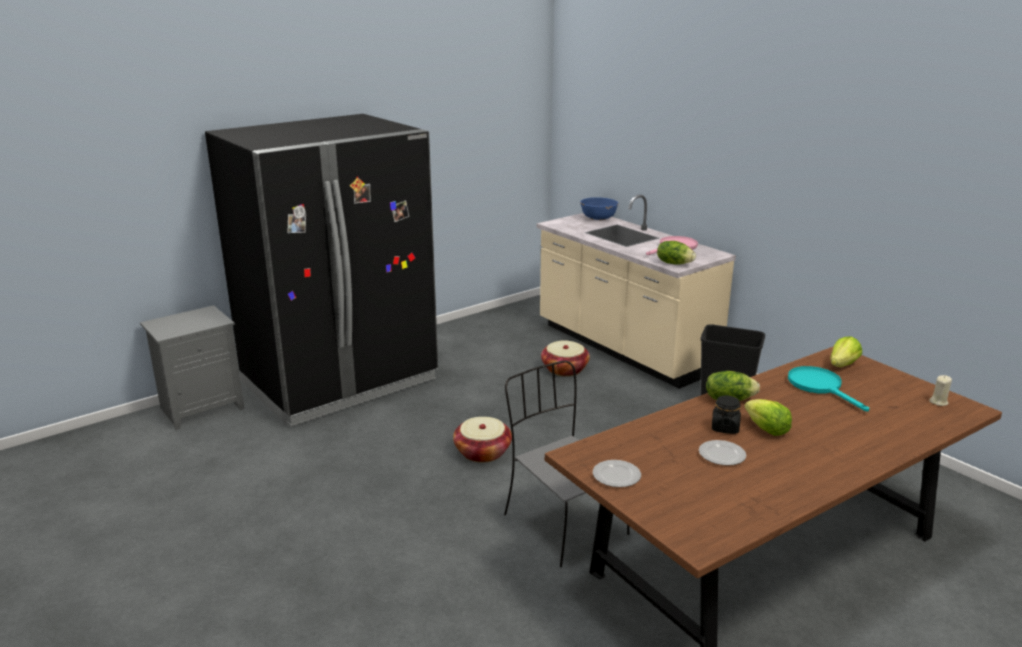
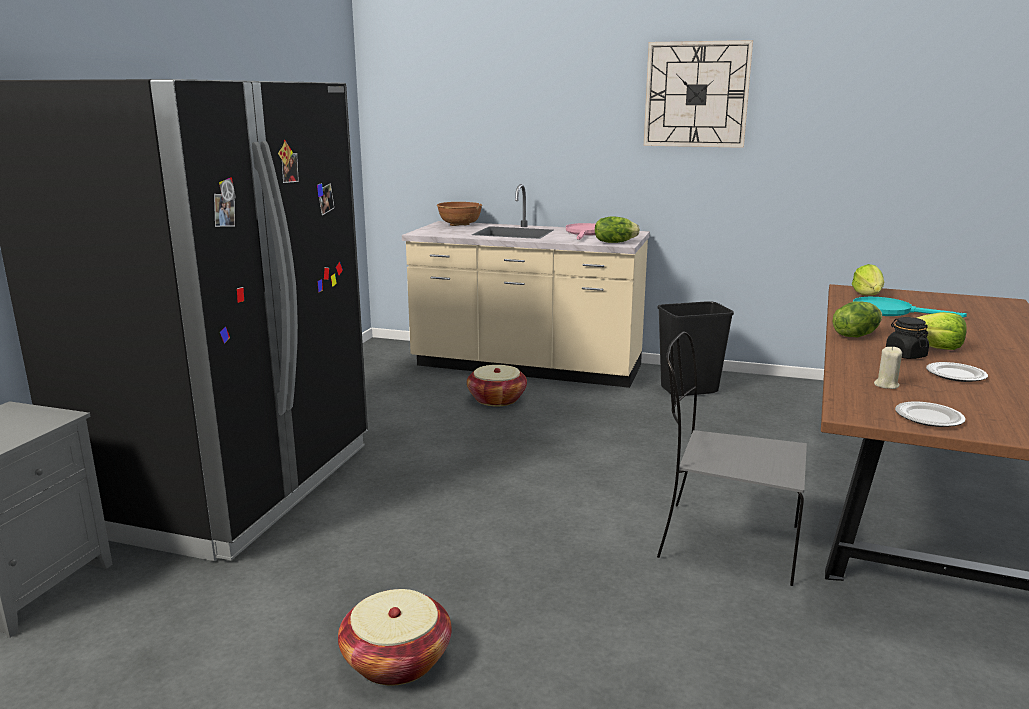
camera: 35 degrees left, 5 degrees down
basket [453,417,512,463] -> basket moved to [338,589,452,686]
blue bowl [580,197,618,220] -> brown bowl [437,202,482,226]
beige candle [929,375,952,406] -> beige candle moved to [874,346,902,389]
none -> wall clock [644,40,753,148]

